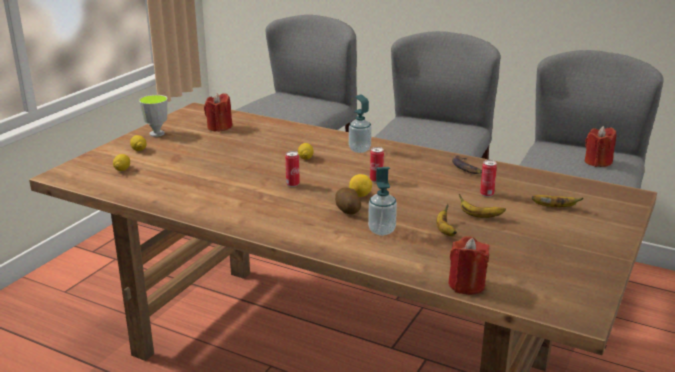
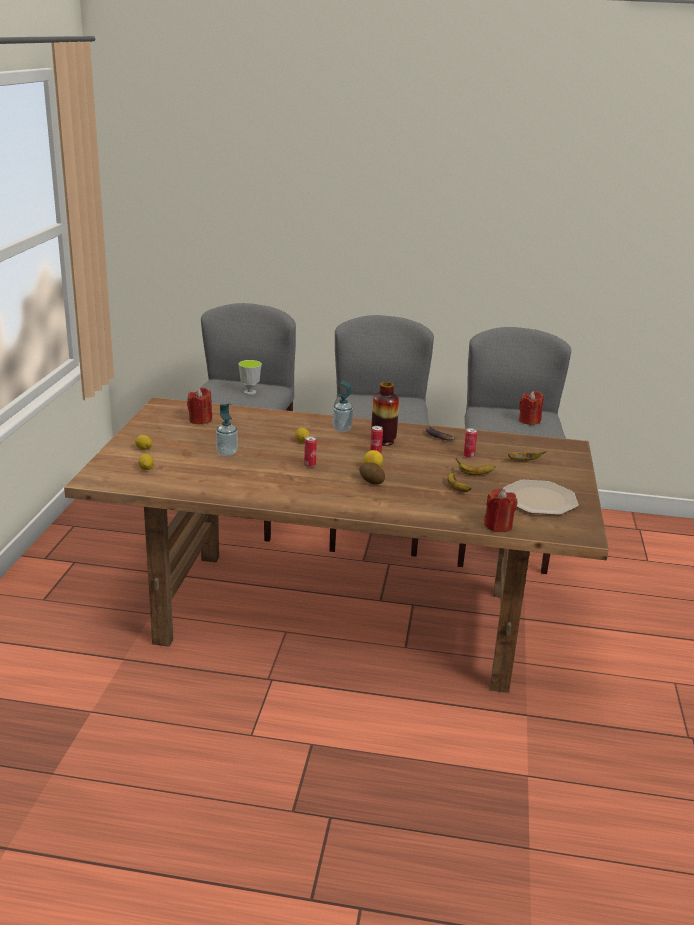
camera: 20 degrees left, 0 degrees up
cup [139,95,168,137] -> cup moved to [238,360,262,395]
soap dispenser [368,167,397,236] -> soap dispenser moved to [216,403,238,456]
none -> vase [371,382,399,446]
none -> plate [503,480,579,515]

